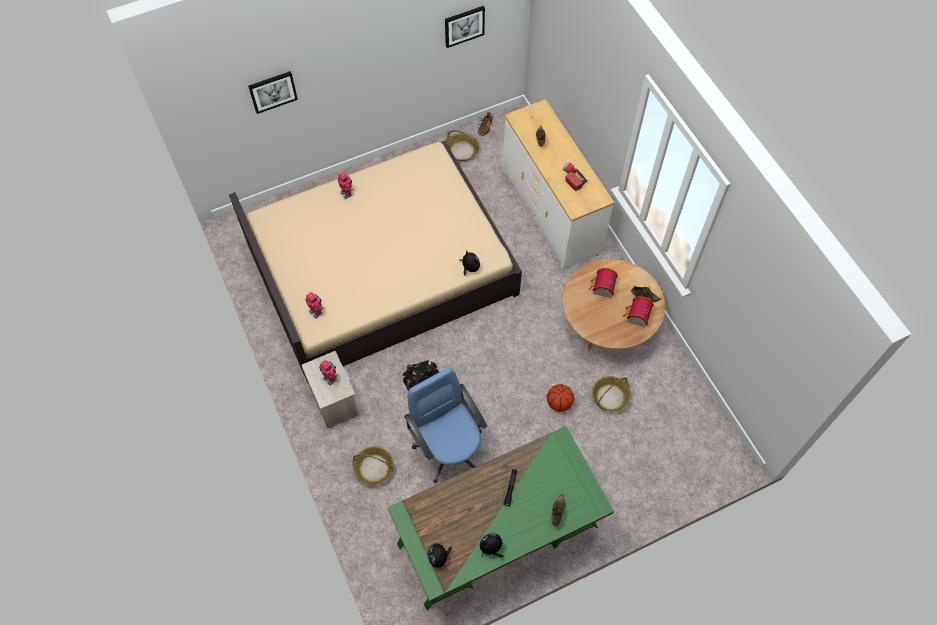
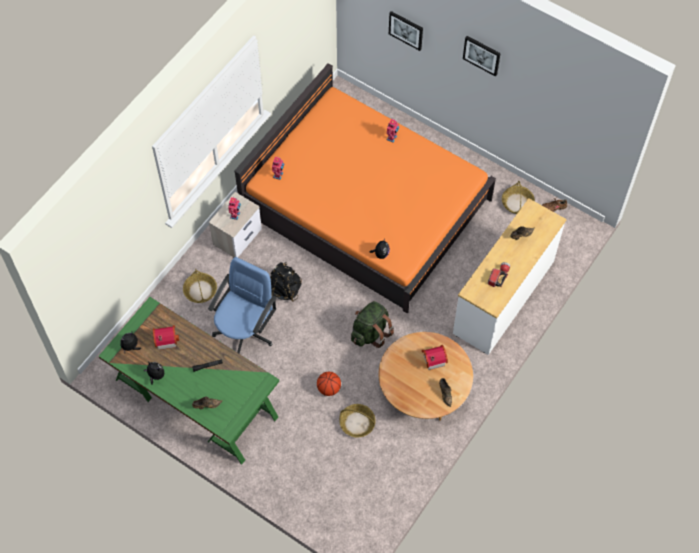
camera: 60 degrees right, 0 degrees up
beige bed [229,141,522,383] -> orange bed [234,63,496,314]
picture [445,6,485,48] -> picture moved to [463,36,501,77]
toy house [623,296,654,327] -> toy house moved to [153,325,179,350]
none -> green backpack [351,301,394,348]

